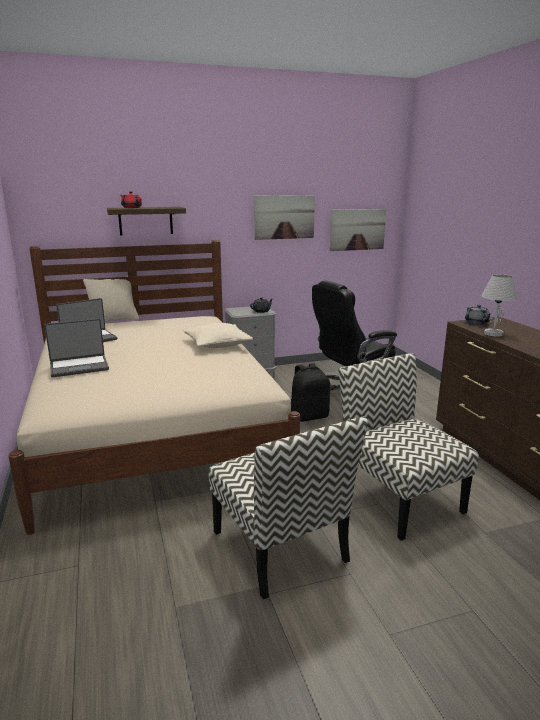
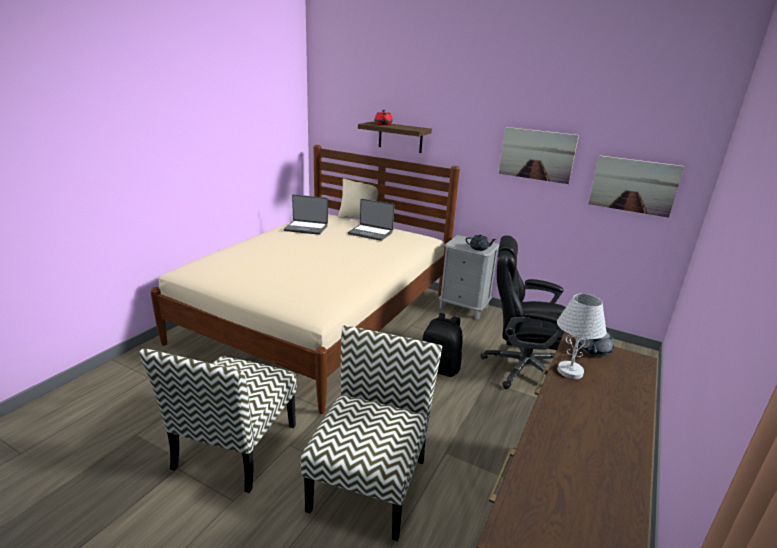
camera: 45 degrees right, 5 degrees up
laptop [45,319,109,377] -> laptop moved to [348,199,395,241]
beige pillow [184,323,253,348] -> none

